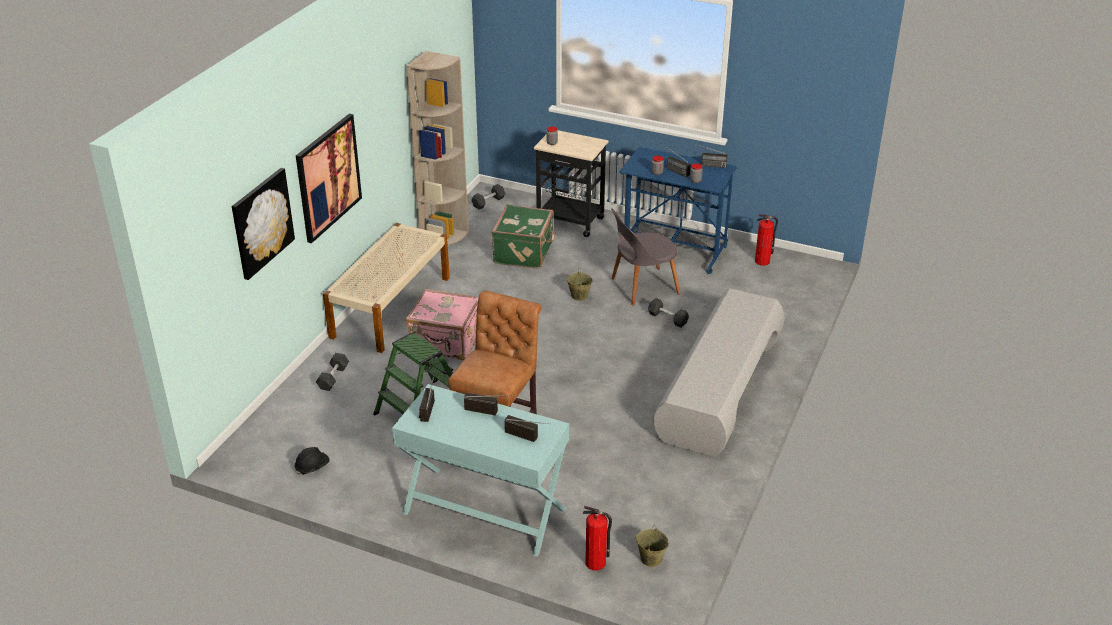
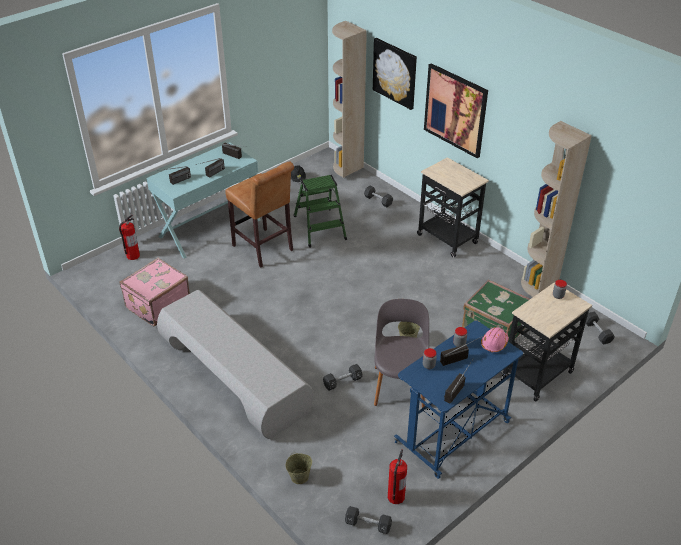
camera: 115 degrees right, 5 degrees up
beige bench [323,223,450,353] -> cart [417,157,489,258]
pink suitcase [406,289,479,360] -> pink suitcase moved to [119,258,190,326]
beige bucket [636,525,669,567] -> beige bucket moved to [286,453,312,484]
none -> beige bookcase [332,21,367,178]
none -> black dumbbell [345,506,392,534]
none -> pink hard hat [481,327,509,353]

